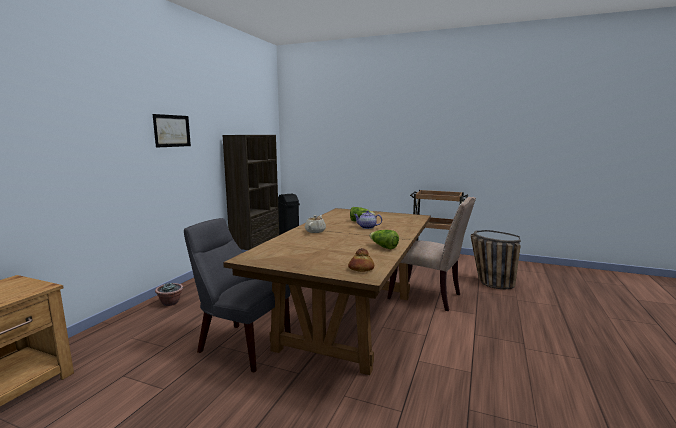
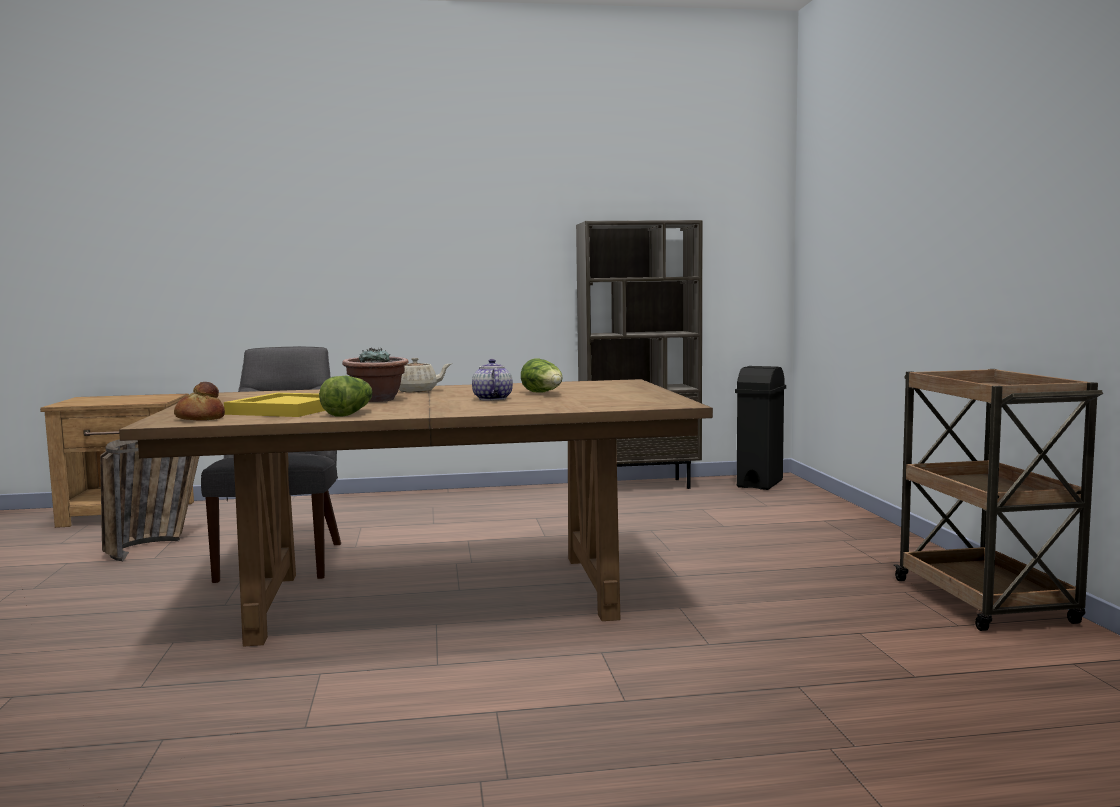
camera: 60 degrees right, 5 degrees down
picture [153,114,191,148] -> none
potted plant [155,283,183,306] -> potted plant moved to [342,348,408,402]
beige chair [387,197,476,311] -> none
basket [470,230,521,289] -> basket moved to [100,439,199,561]
none -> yellow tray [224,393,325,417]

